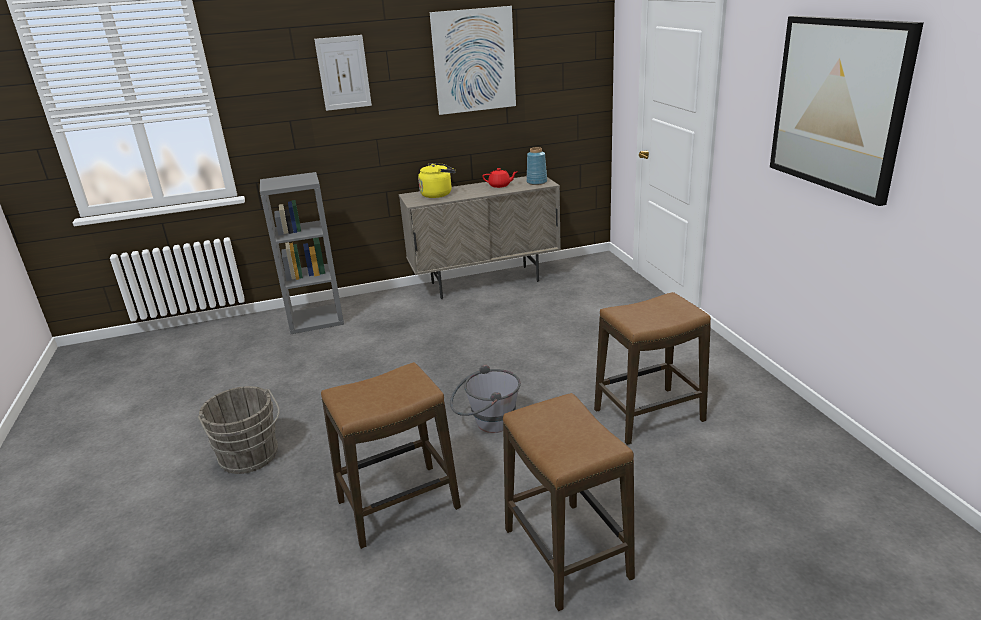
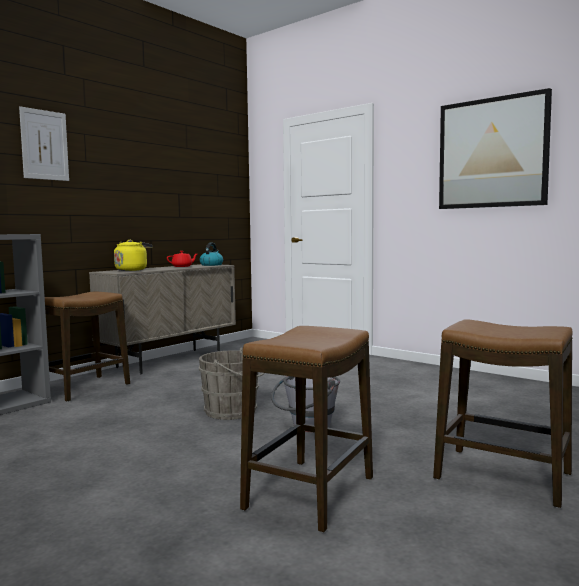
camera: 35 degrees left, 20 degrees down
grey bucket [198,386,280,474] -> grey bucket moved to [198,348,264,420]
picture [430,6,516,115] -> none
blue vase [527,147,547,185] -> kettle [200,243,223,266]
stool [594,292,711,445] -> stool moved to [45,292,130,402]

